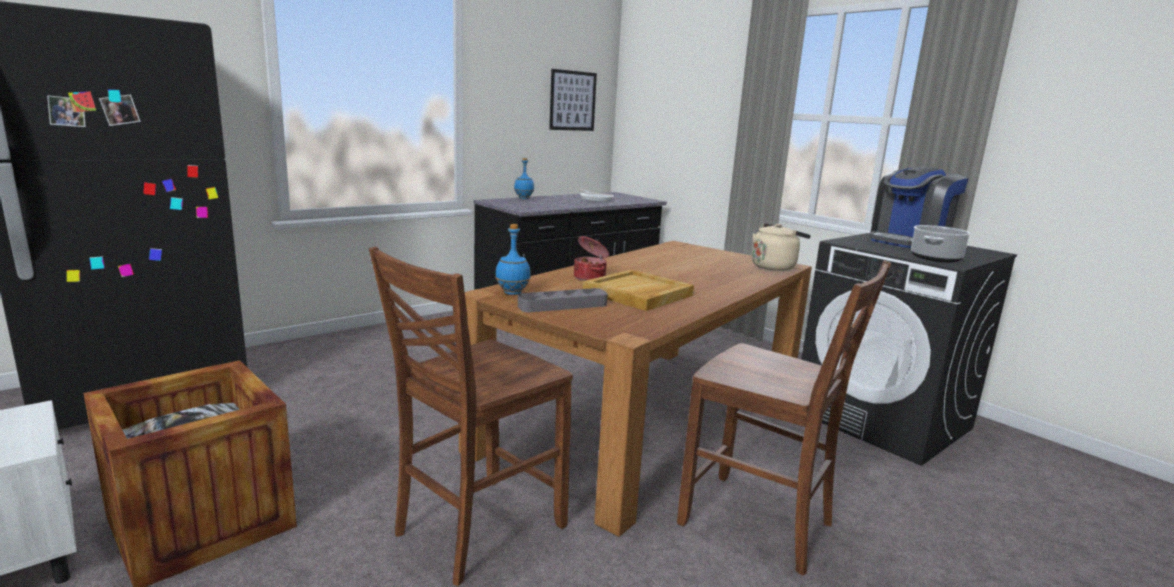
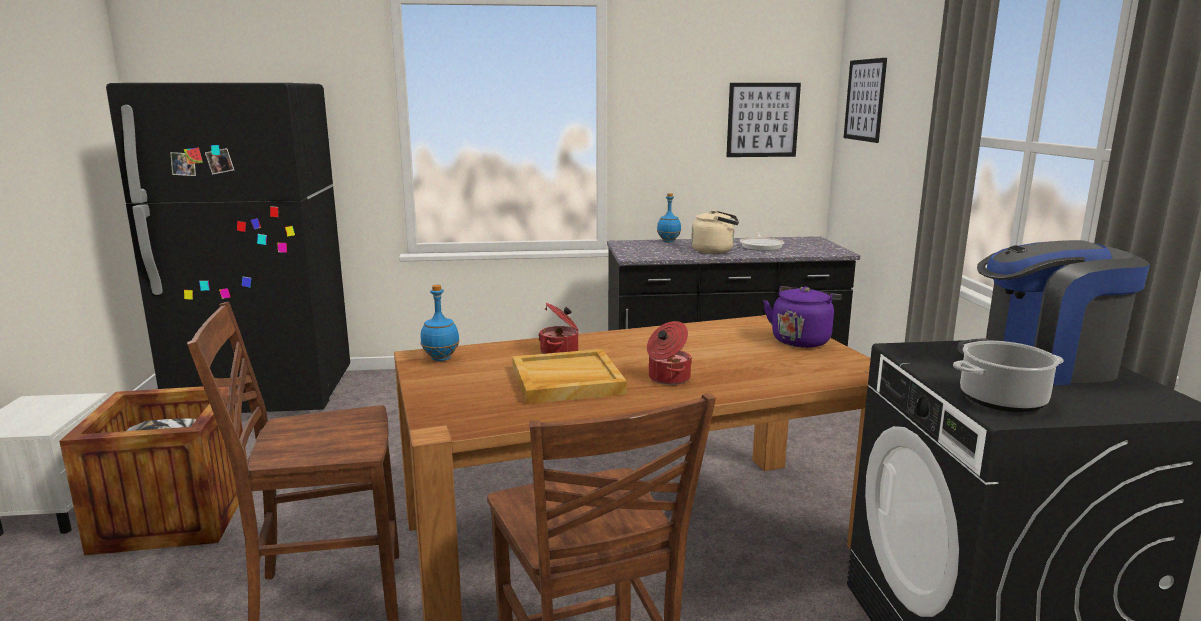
camera: 35 degrees right, 0 degrees up
grey tray [518,288,607,312] -> none
beige kettle [751,223,811,271] -> beige kettle moved to [691,210,739,254]
none -> cooking pot [647,321,692,385]
none -> purple kettle [763,286,842,348]
none -> picture [844,58,887,143]

